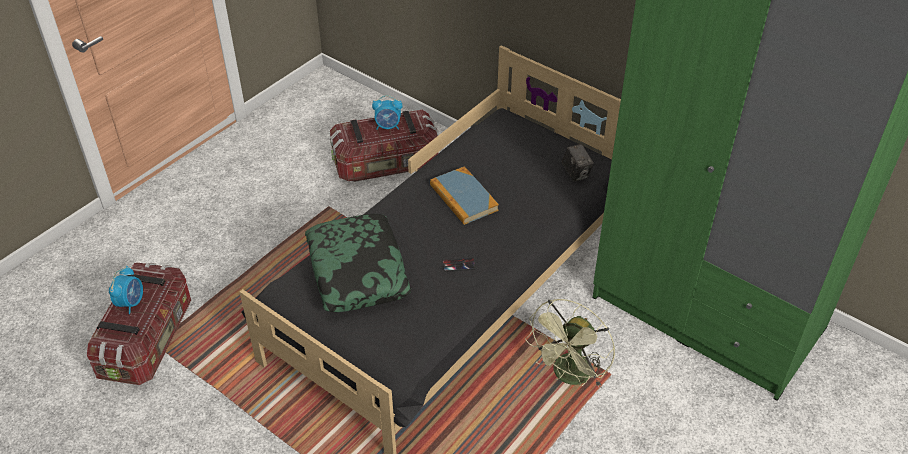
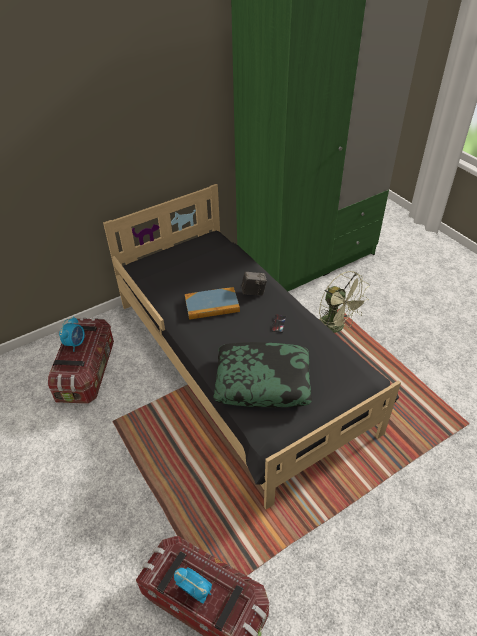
camera: 70 degrees left, 0 degrees up
camera [562,144,594,182] -> camera moved to [241,272,267,295]

